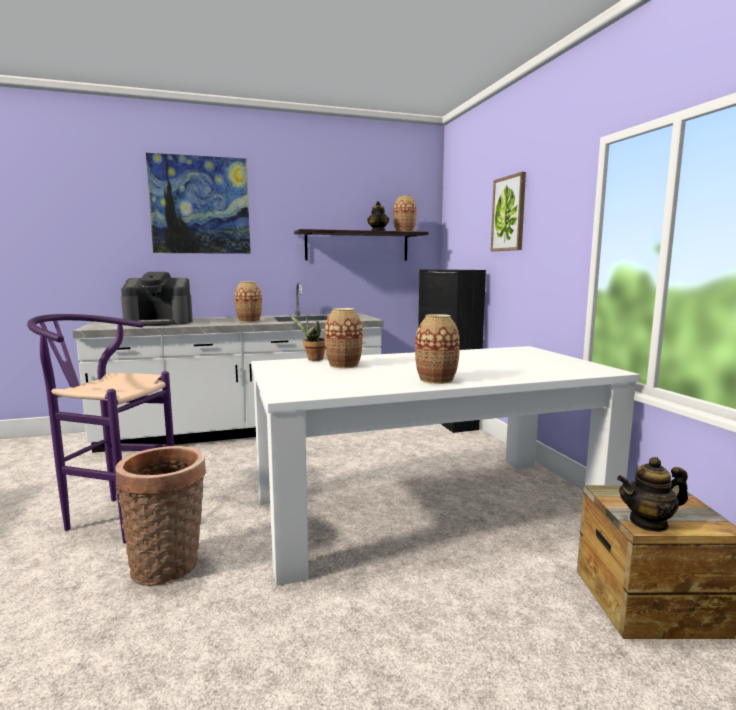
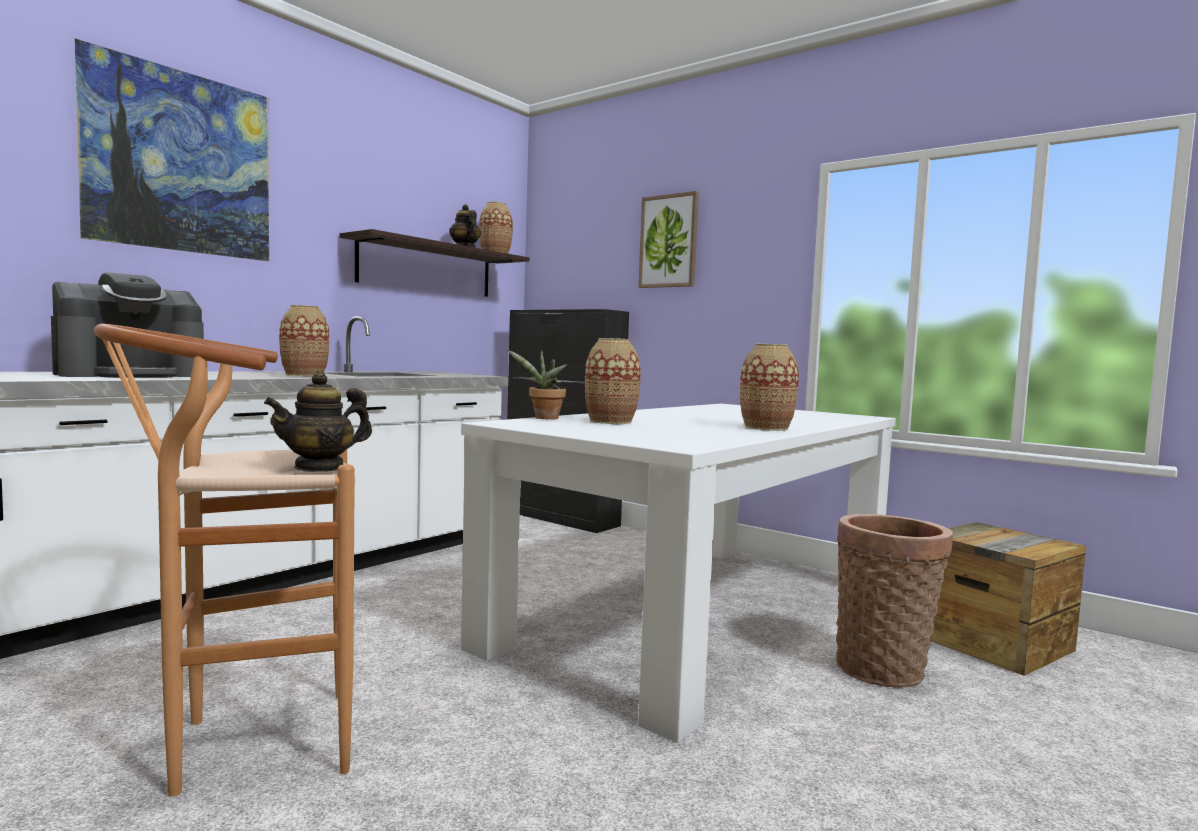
camera: 35 degrees left, 5 degrees down
purple stool [27,314,174,543] -> brown stool [94,324,355,797]
basket [115,446,206,586] -> basket moved to [836,514,953,688]
teapot [617,457,688,532] -> teapot moved to [264,372,372,472]

